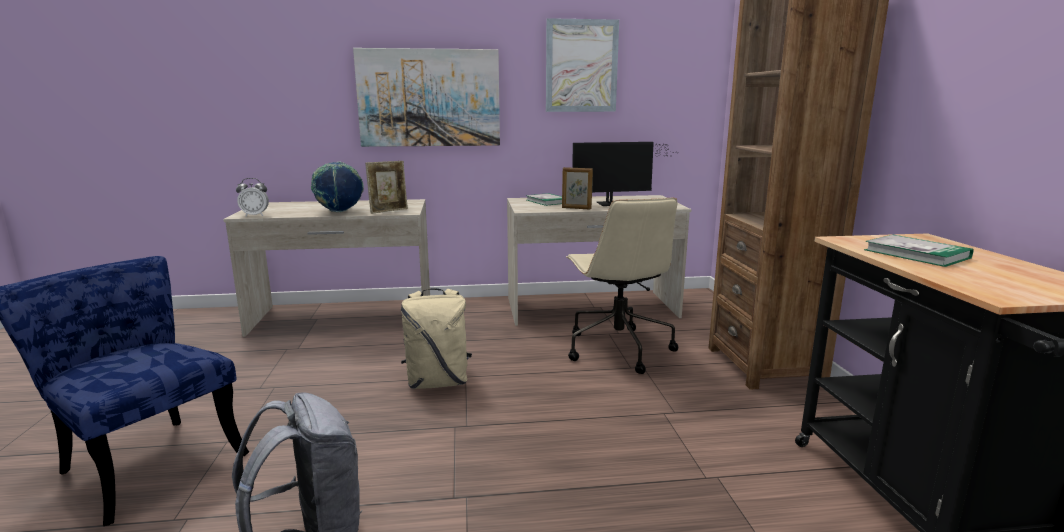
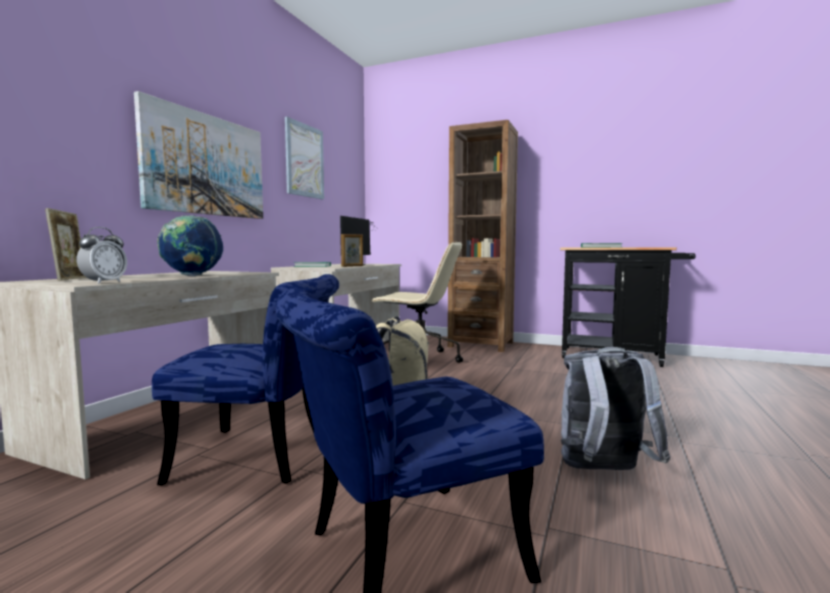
camera: 60 degrees left, 10 degrees down
picture frame [365,161,408,214] -> picture frame moved to [45,208,87,281]
none -> blue chair [152,274,339,485]

